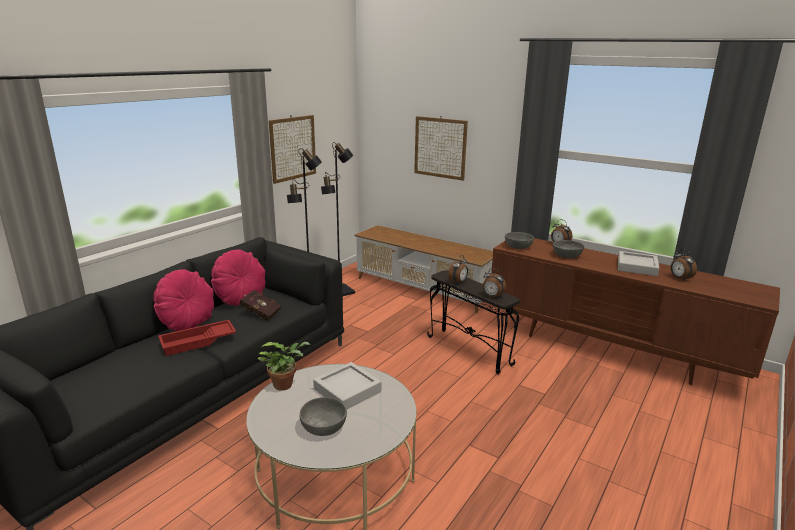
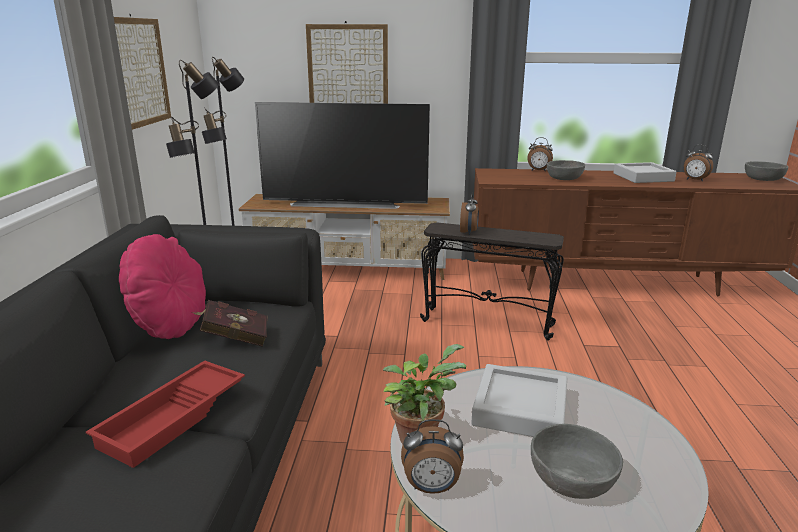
camera: 30 degrees left, 0 degrees up
pink pillow [153,269,214,331] -> none
alarm clock [482,268,506,298] -> alarm clock moved to [401,419,464,494]
grey bowl [505,232,534,249] -> grey bowl moved to [745,161,788,181]
none -> television [255,102,430,209]

